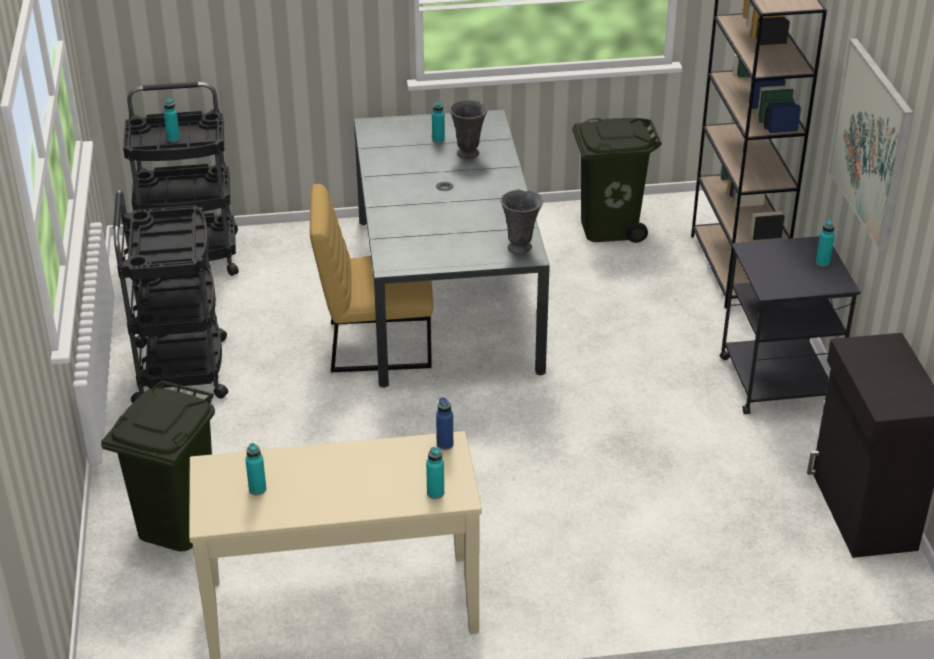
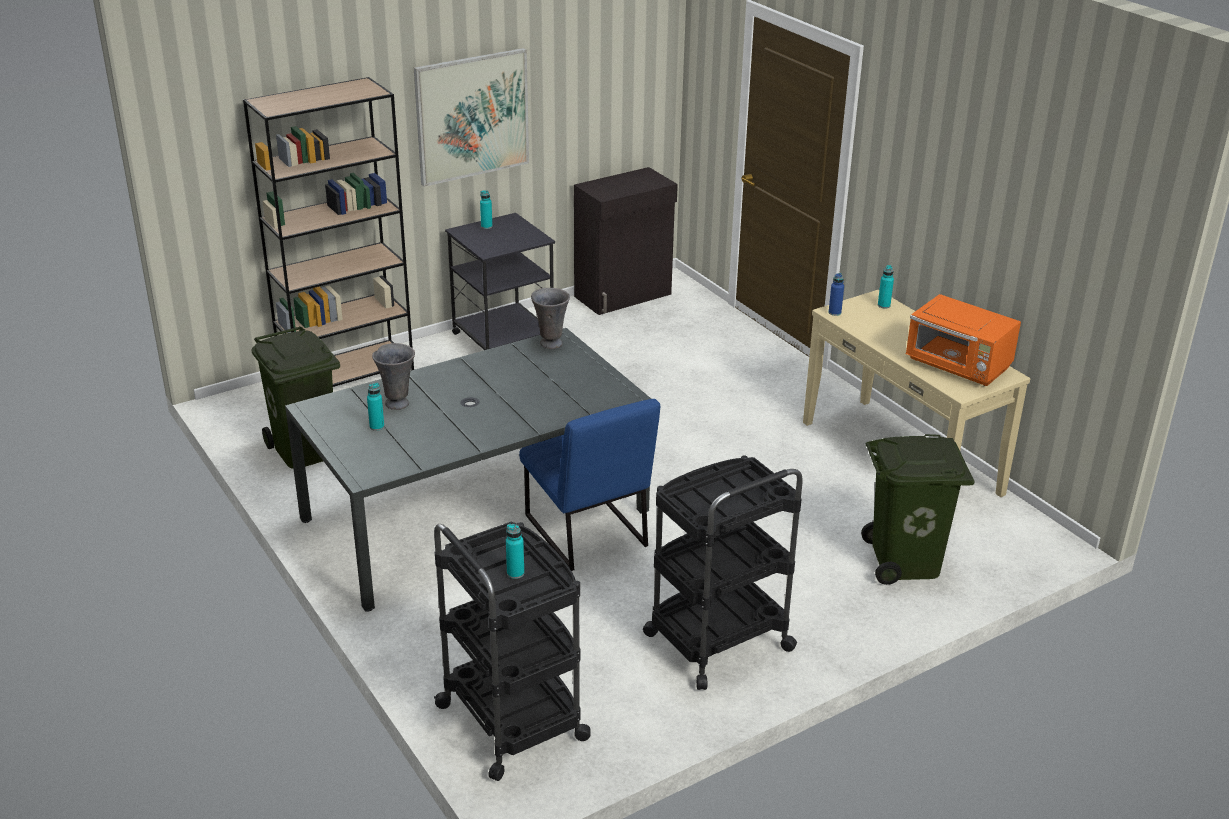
camera: 115 degrees left, 5 degrees down
turquoise bottle [245,443,266,495] -> orange microwave [906,294,1021,386]
yellow chair [310,184,433,373] -> blue chair [519,399,660,571]

